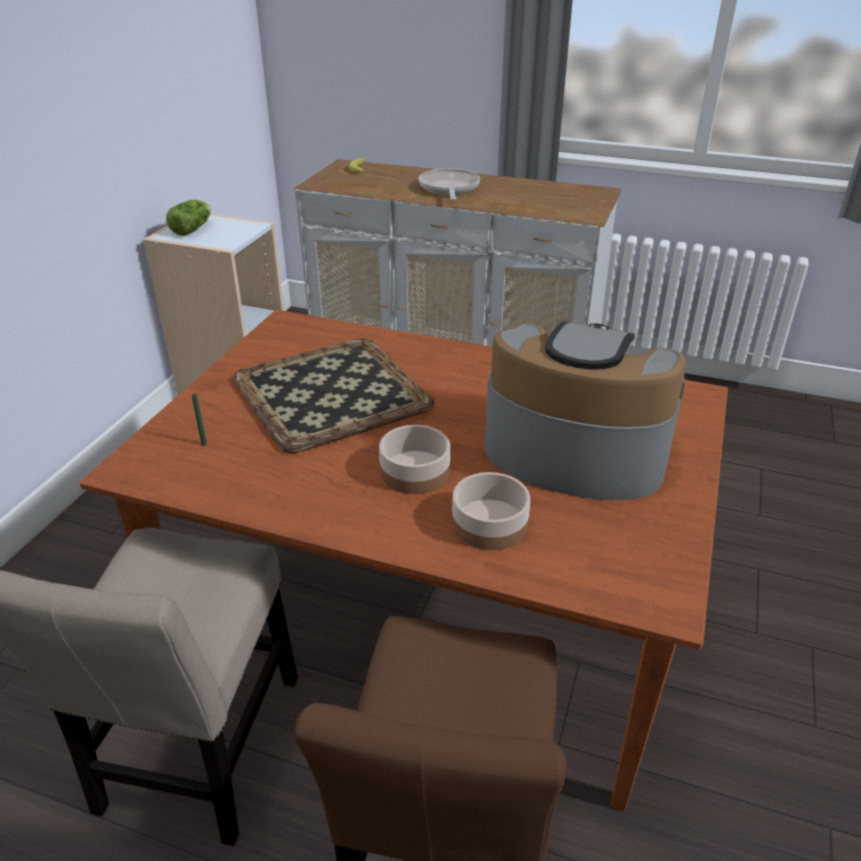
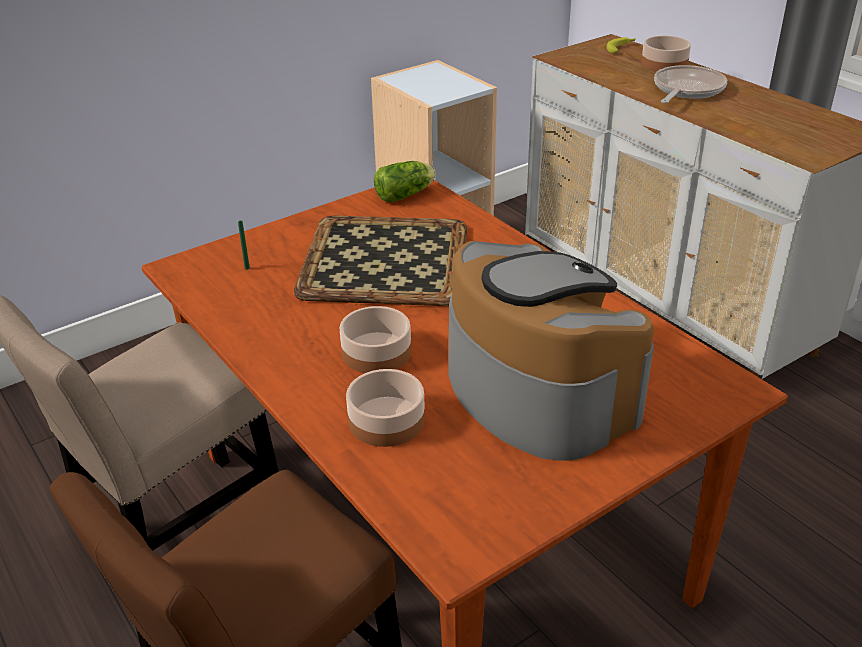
camera: 35 degrees right, 0 degrees up
lettuce [166,200,211,236] -> lettuce moved to [374,161,436,202]
none -> bowl [641,35,691,72]

